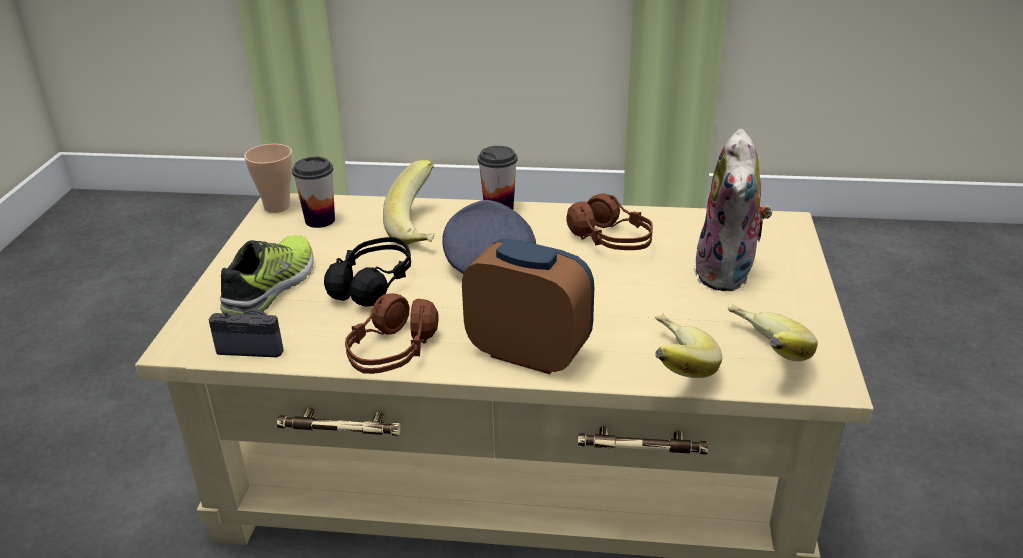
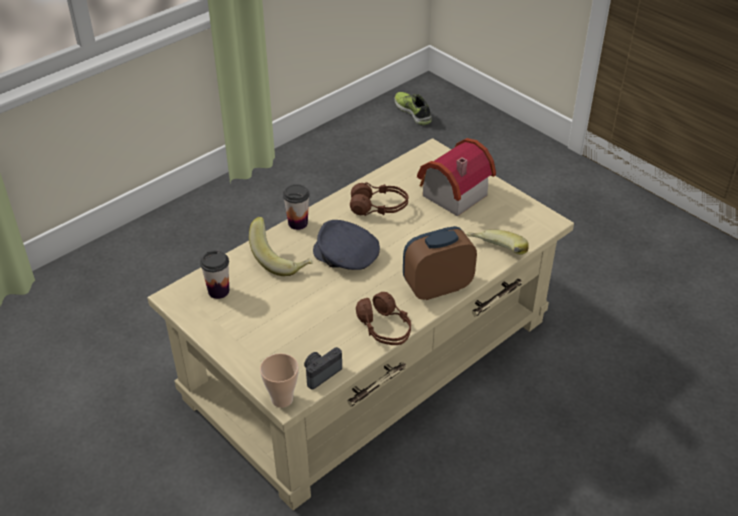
camera: 50 degrees left, 10 degrees up
shoe [220,235,314,314] -> shoe moved to [394,92,432,125]
cup [244,144,293,213] -> cup moved to [260,353,299,408]
black headphones [324,237,411,307] -> none
plush toy [694,129,773,291] -> toy house [417,138,496,216]
banana [728,304,818,361] -> none

